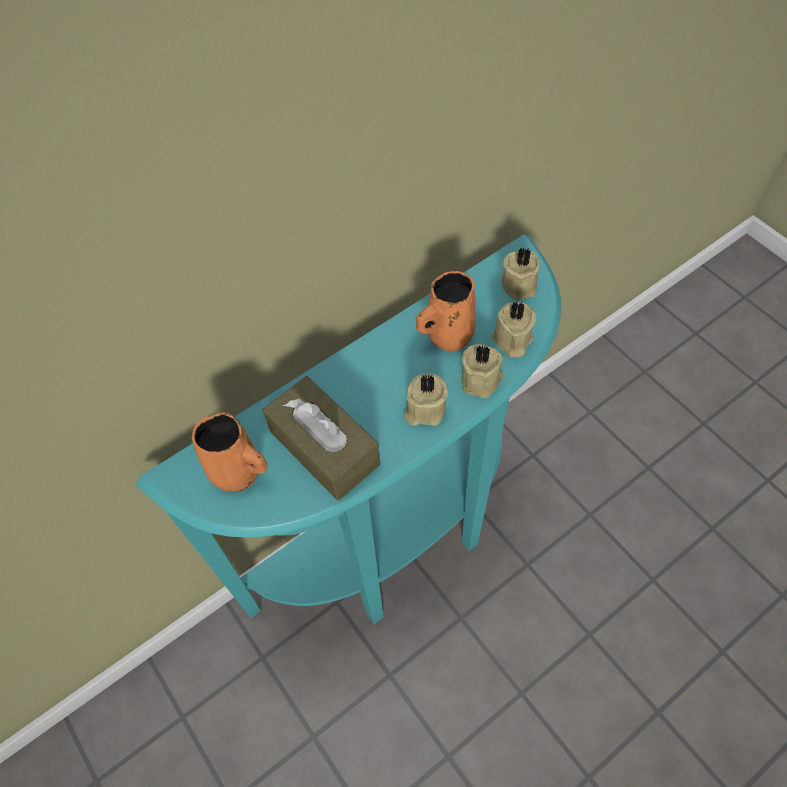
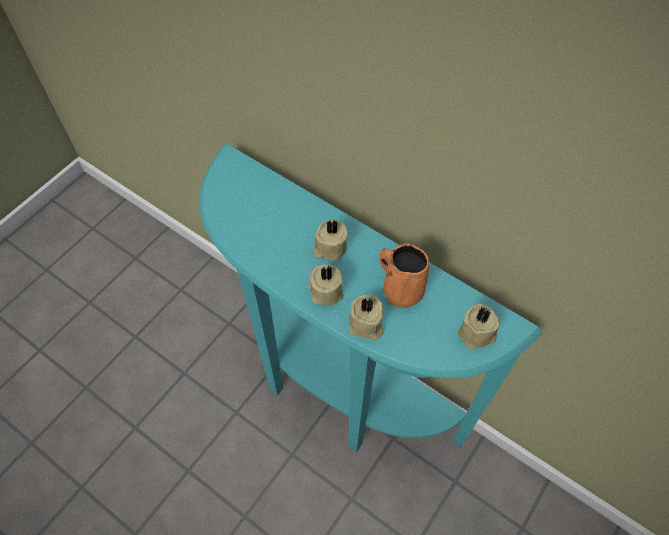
camera: 70 degrees right, 0 degrees up
orange mug [192,412,268,492] -> none
brown tissue box [263,376,381,501] -> none
beige candle [492,302,536,357] -> beige candle moved to [313,219,348,262]

